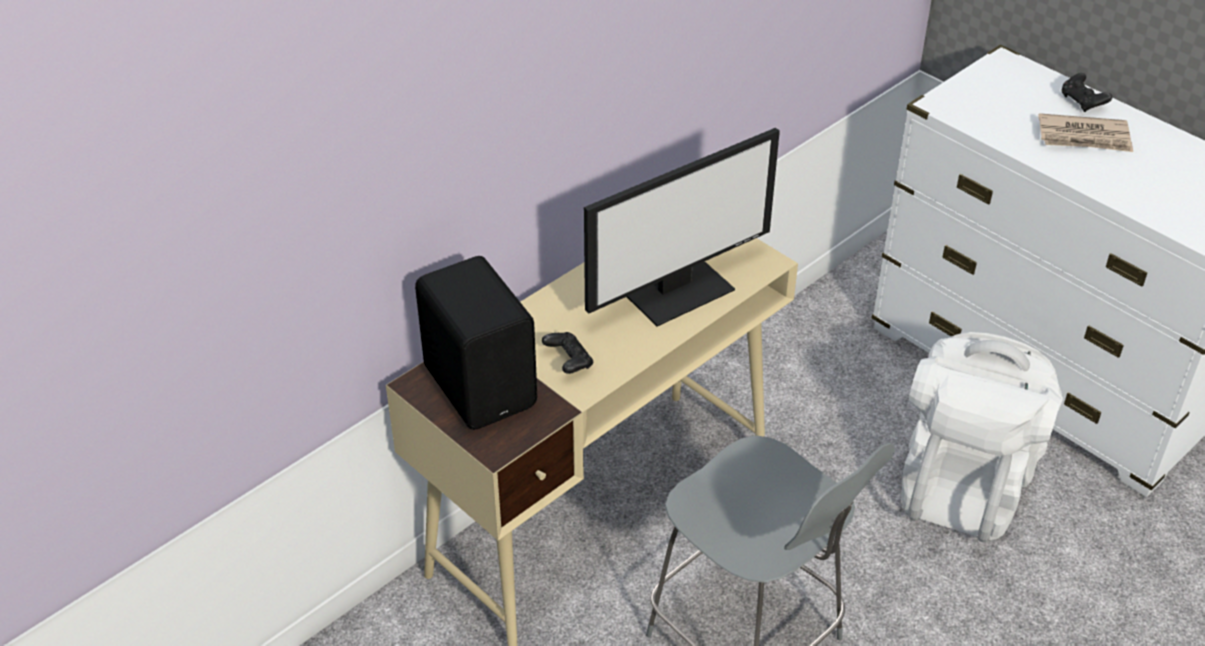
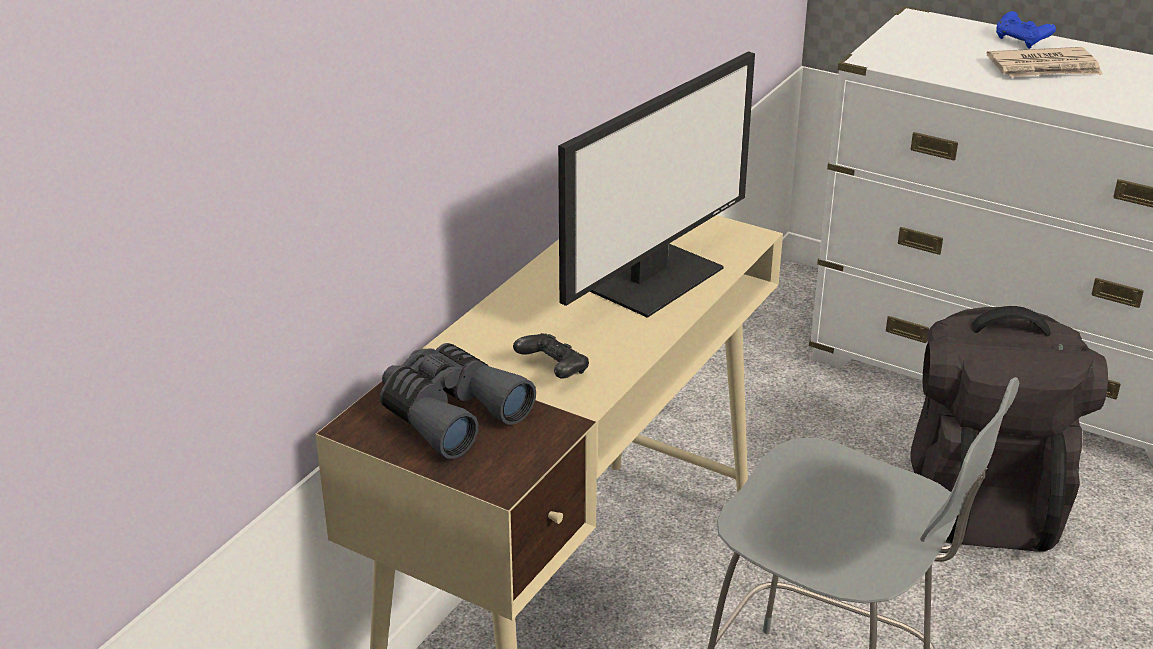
camera: 15 degrees left, 10 degrees down
black speaker [415,256,537,430] -> grey binoculars [380,343,536,459]
white backpack [901,332,1063,542] -> black backpack [910,306,1108,552]
black game controller [1062,73,1112,112] -> blue game controller [996,11,1056,49]

